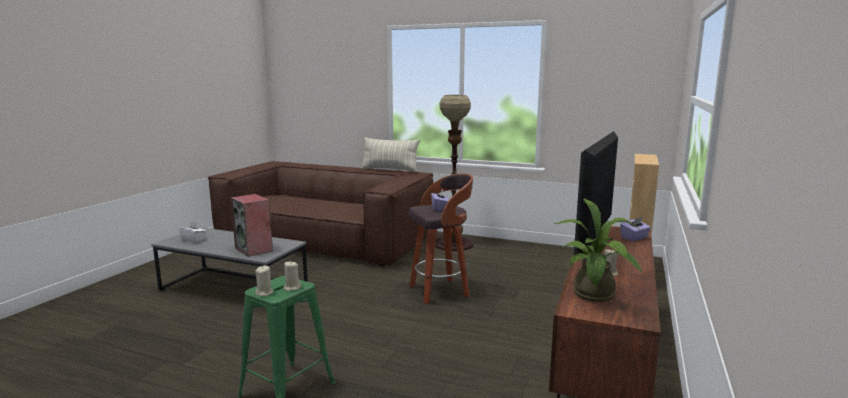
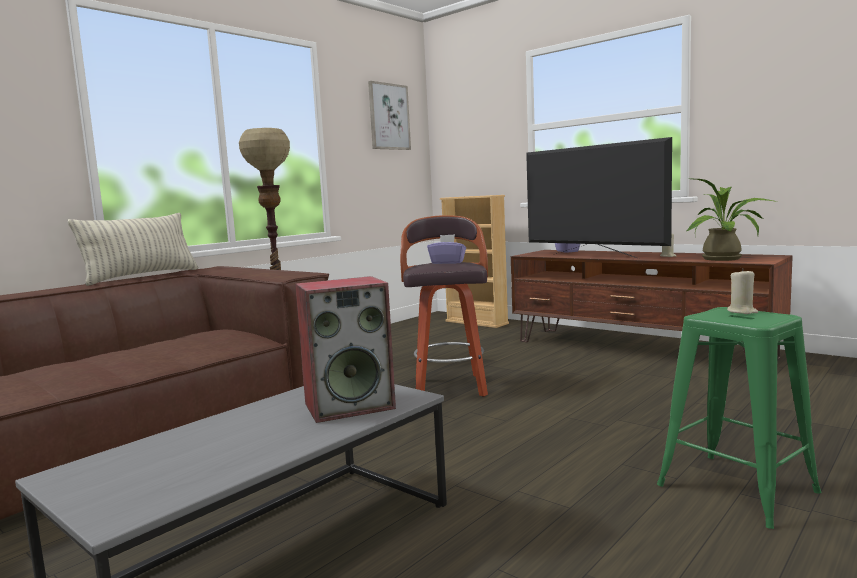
camera: 70 degrees left, 5 degrees down
white tissue box [178,221,207,243] -> none
beige candle [255,266,273,296] -> none
none -> picture [368,81,411,150]

